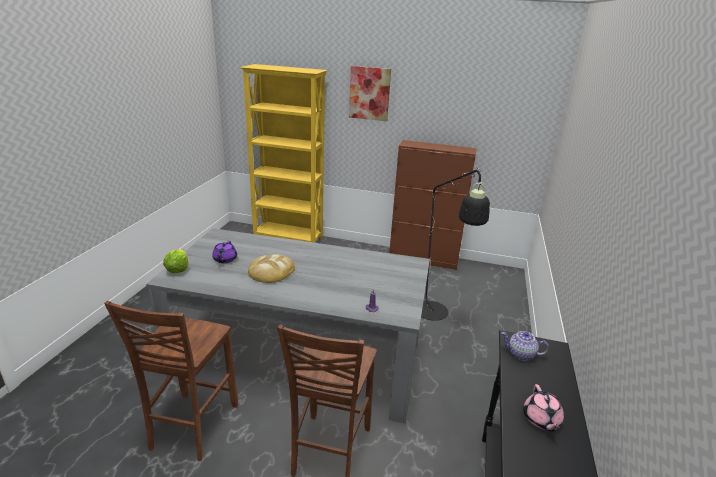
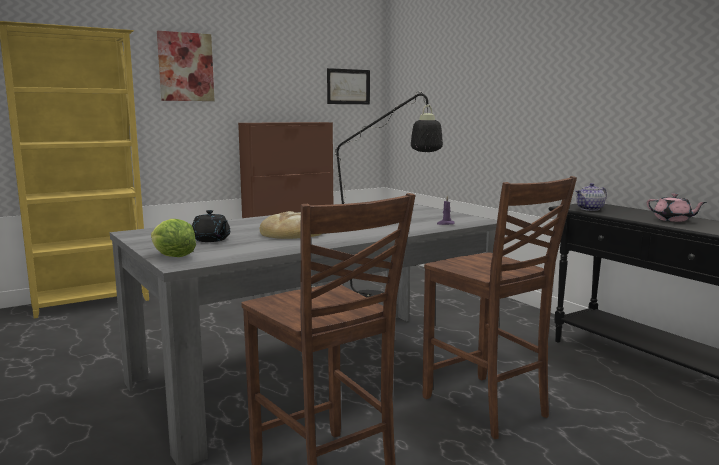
camera: 45 degrees left, 15 degrees down
purple teapot [212,241,237,263] -> black teapot [192,210,230,242]
none -> picture [327,68,370,104]

